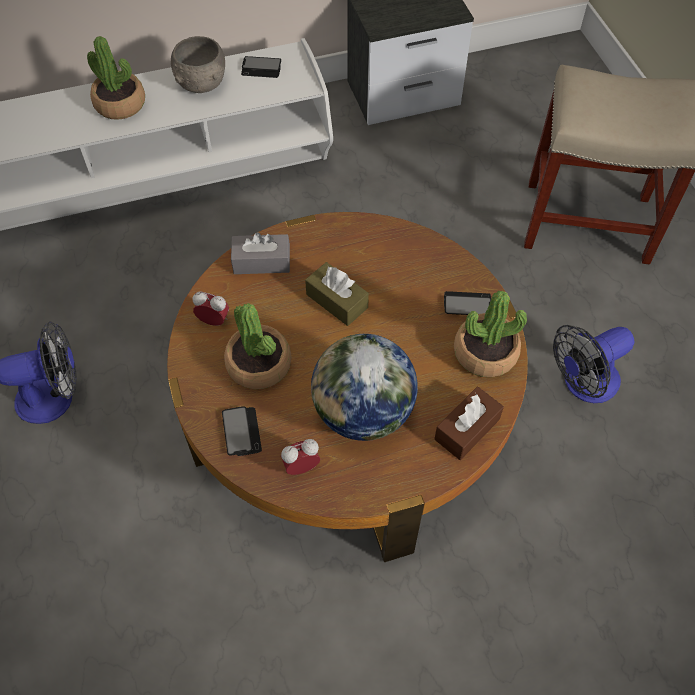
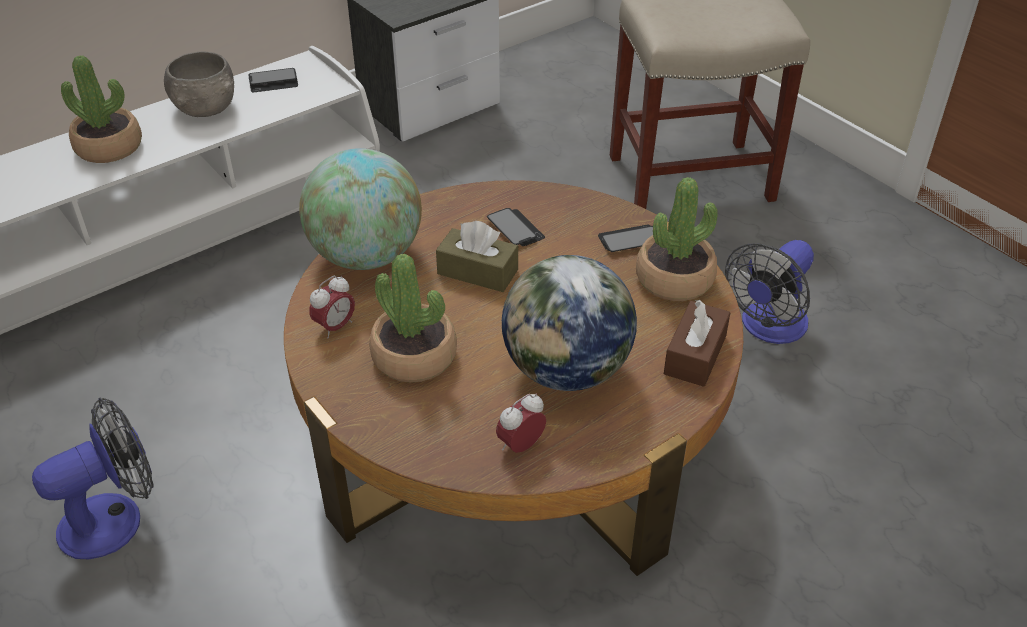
camera: 20 degrees left, 15 degrees down
alarm clock [193,291,229,326] -> alarm clock turned 135 degrees clockwise [309,275,355,338]
phone [222,406,262,456] -> phone moved to [487,208,545,246]
grey tissue box [231,232,290,274] -> globe [299,148,422,270]

